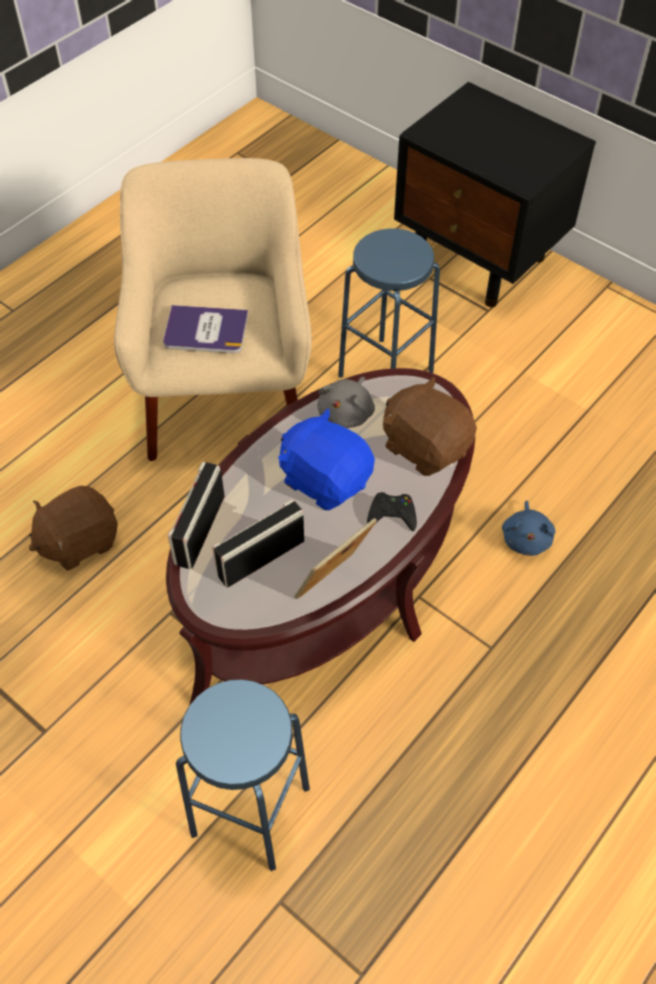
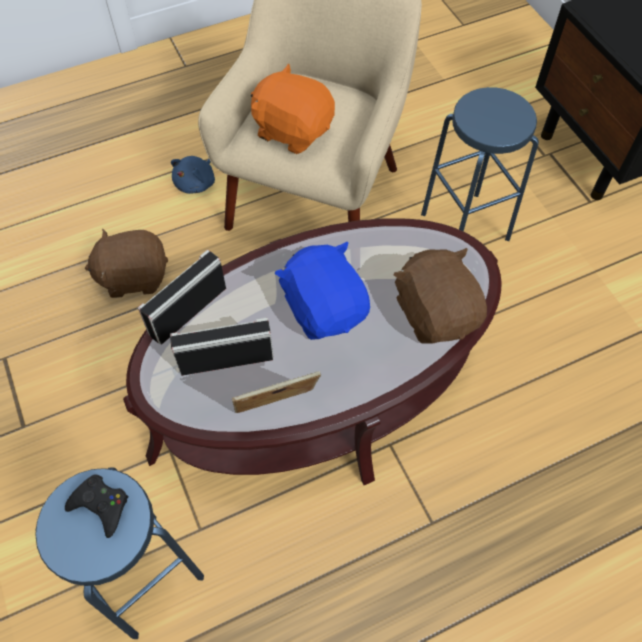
camera: 25 degrees right, 5 degrees up
book [163,305,248,353] -> orange plush toy [251,64,335,154]
grey plush toy [317,377,375,428] -> none
black game controller [367,492,417,531] -> black game controller moved to [65,474,128,538]
blue plush toy [502,501,555,556] -> blue plush toy moved to [171,156,215,194]

